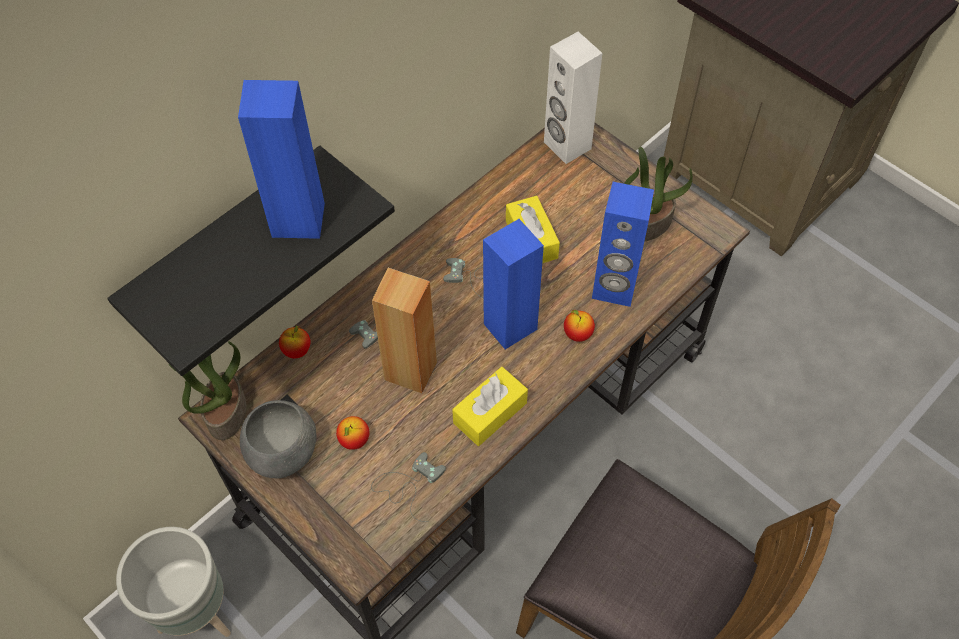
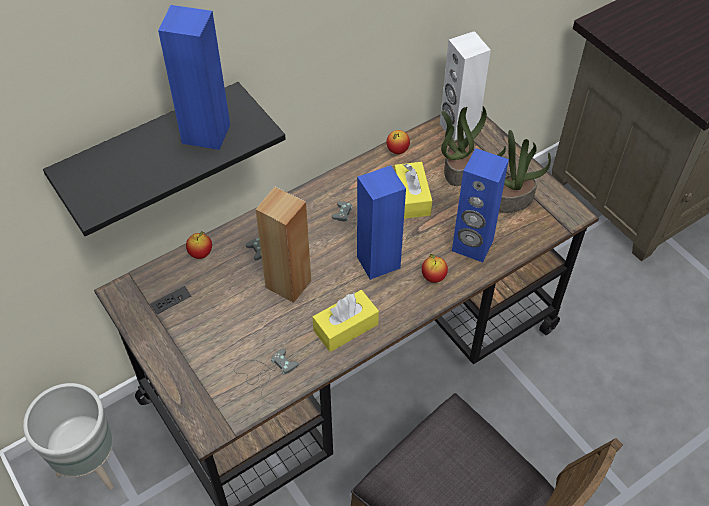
camera: 10 degrees right, 5 degrees down
potted plant [169,341,246,440] -> potted plant moved to [441,106,487,186]
grey bowl [240,400,317,478] -> none
apple [336,416,369,450] -> apple moved to [386,130,410,154]

